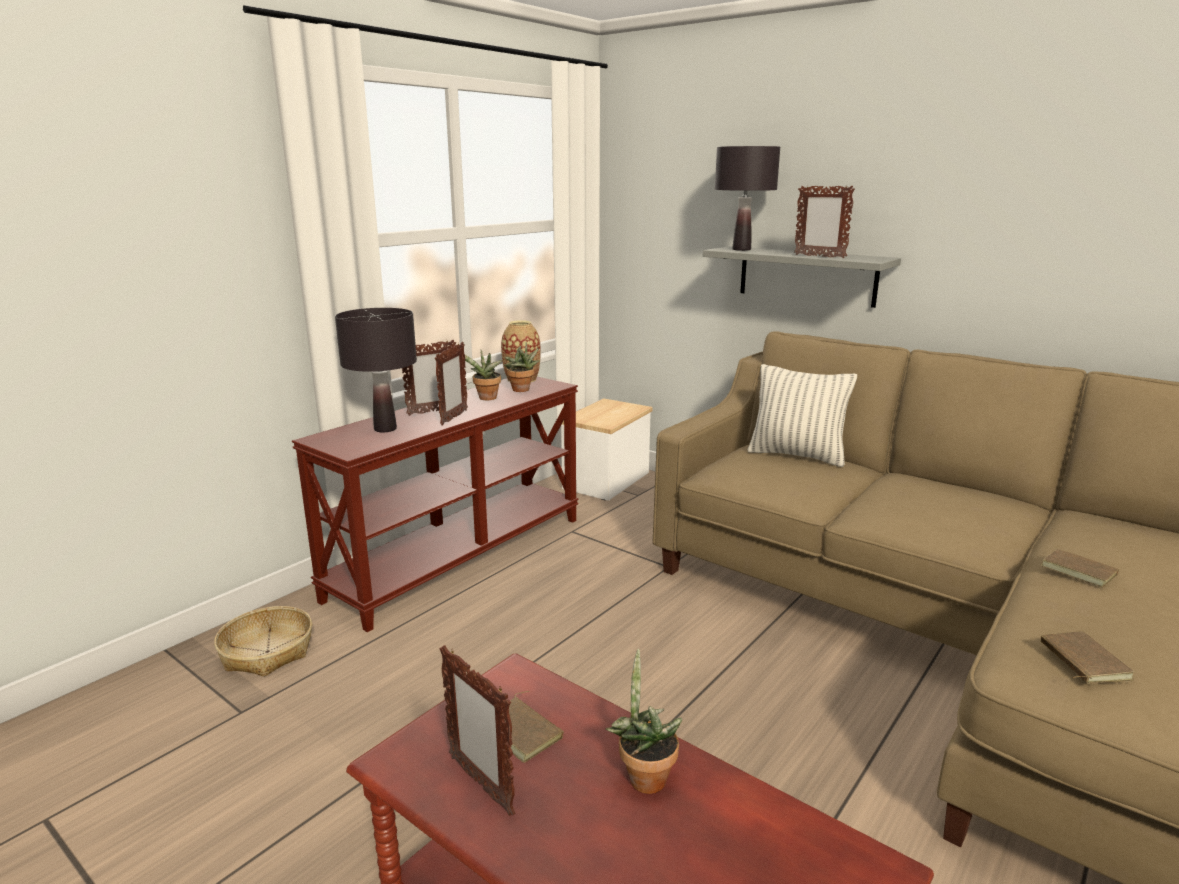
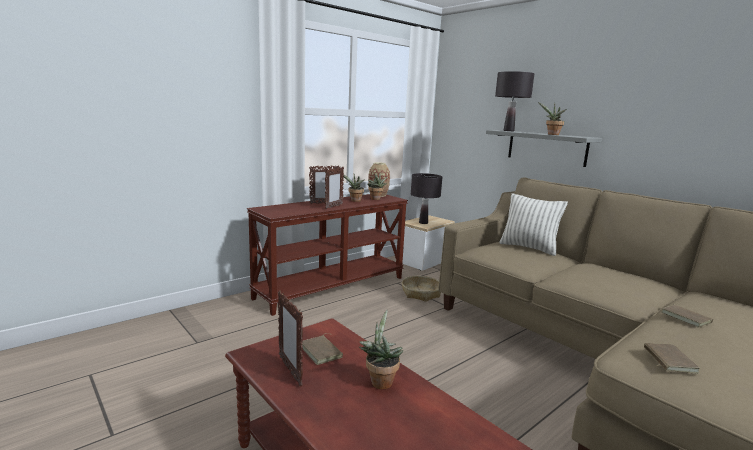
camera: 10 degrees right, 5 degrees down
basket [214,606,312,677] -> basket moved to [402,276,441,302]
black table lamp [335,308,417,432] -> black table lamp moved to [411,173,442,224]
picture frame [794,185,855,258] -> potted plant [538,102,567,135]

